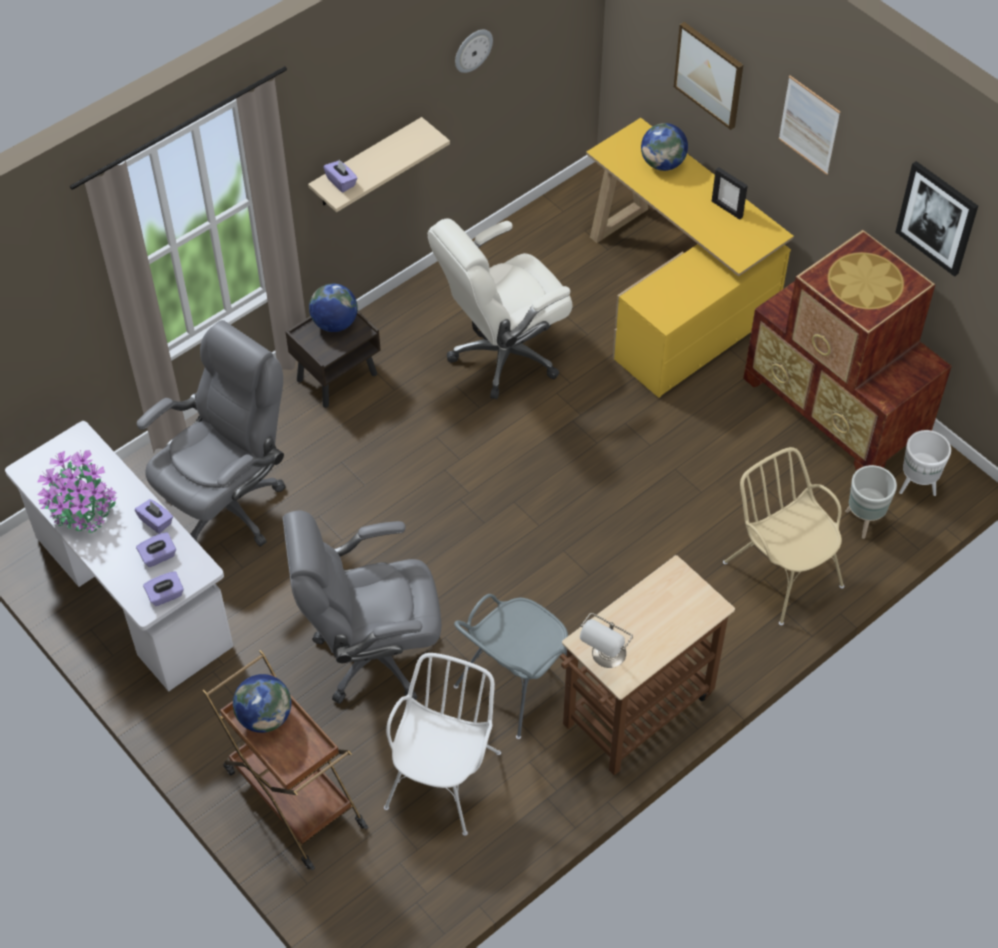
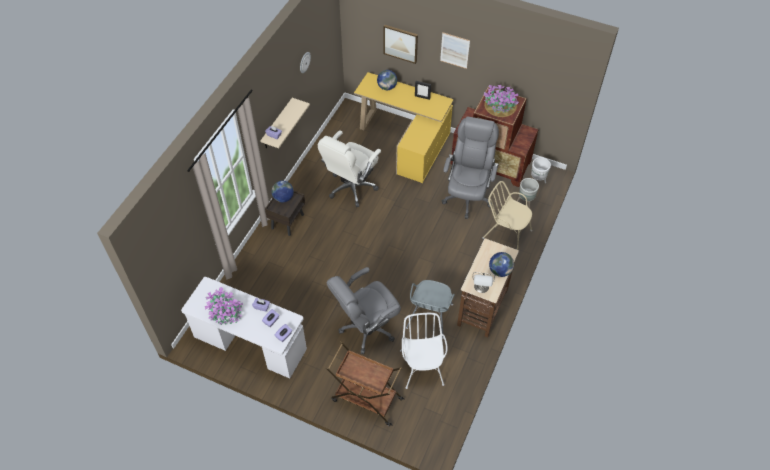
camera: 25 degrees left, 0 degrees up
grey office chair [137,320,285,547] -> grey office chair moved to [442,116,499,219]
globe [233,674,291,733] -> globe moved to [489,252,514,277]
picture [895,161,978,277] -> none
none -> potted plant [483,84,519,114]

